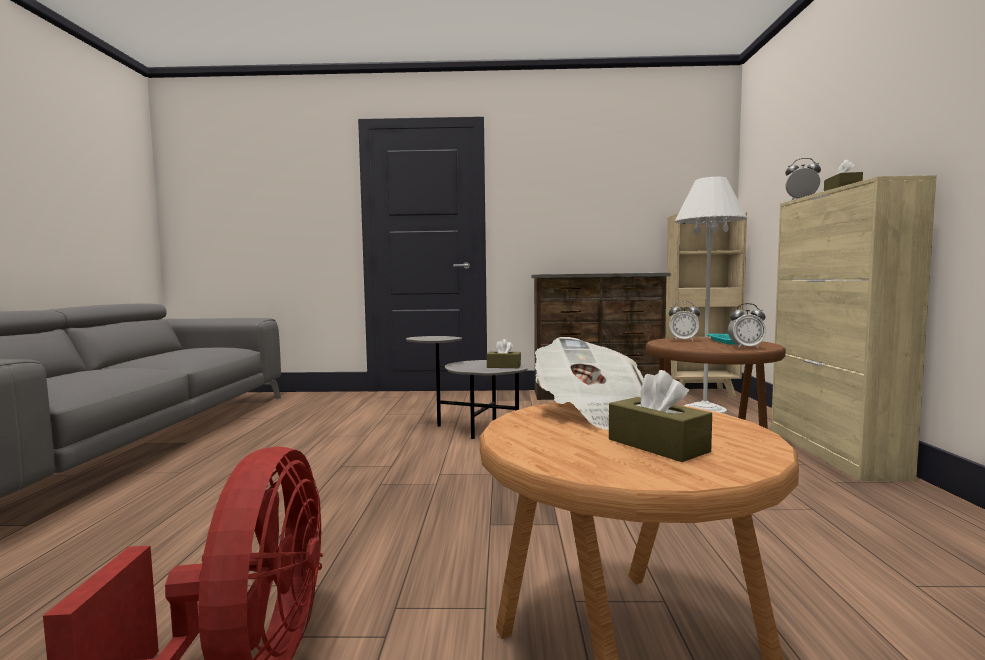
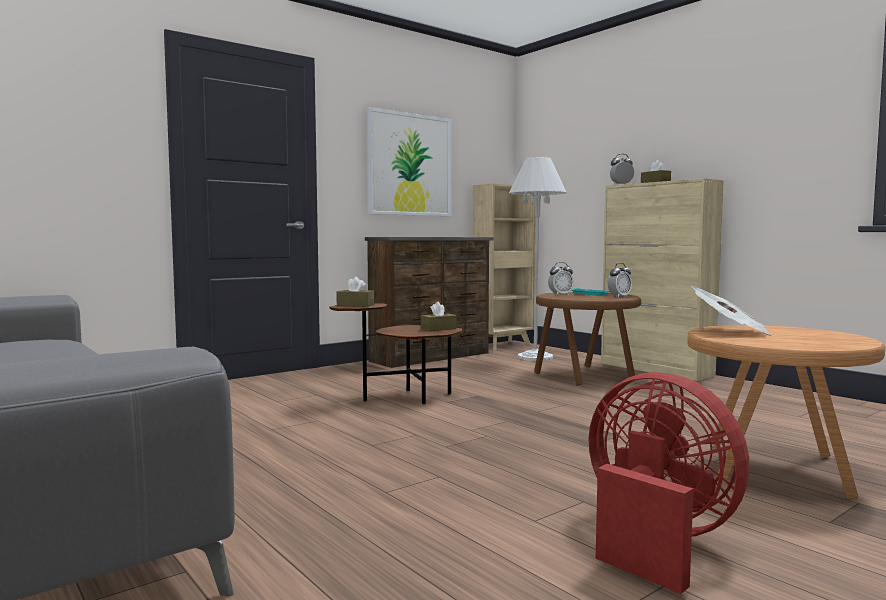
camera: 40 degrees left, 0 degrees up
grey side table [406,336,528,439] -> brown side table [329,303,462,404]
brown tissue box [609,370,712,462] -> brown tissue box moved to [336,277,374,307]
none -> picture [366,107,451,216]

